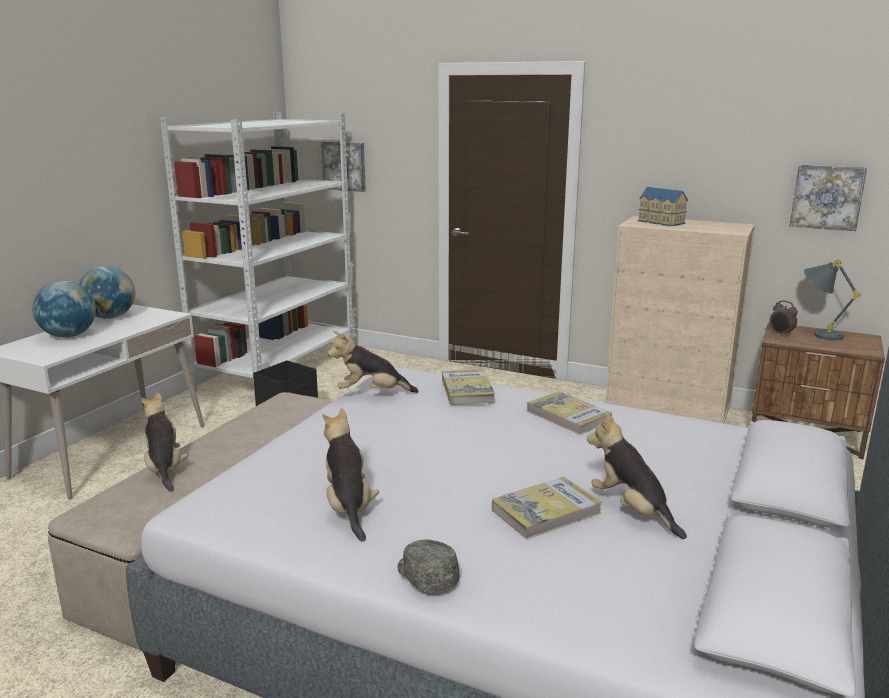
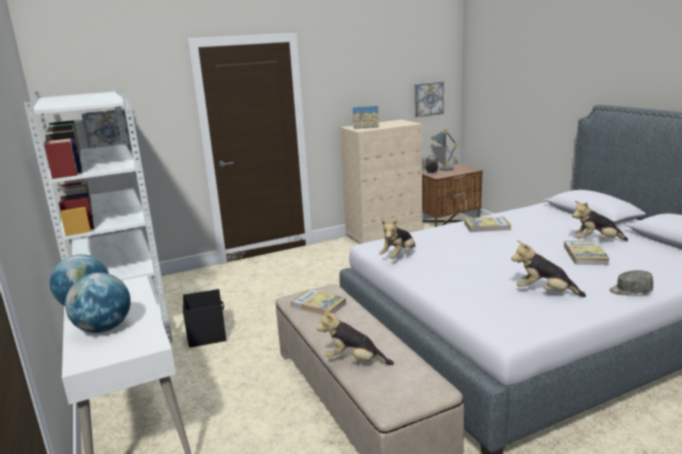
camera: 50 degrees left, 0 degrees up
book [442,370,495,405] -> book moved to [290,289,347,315]

